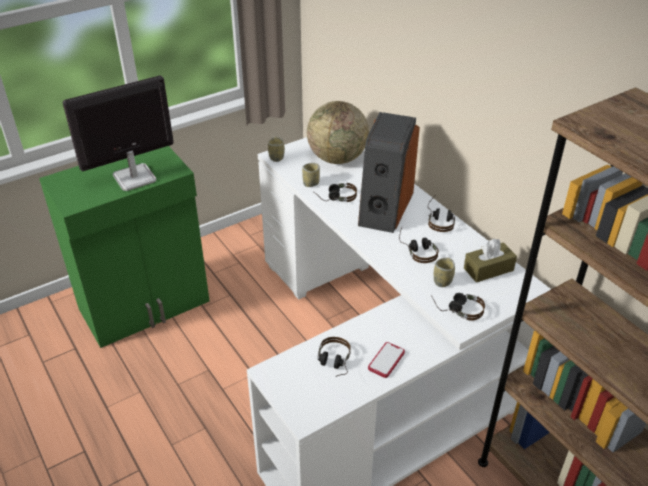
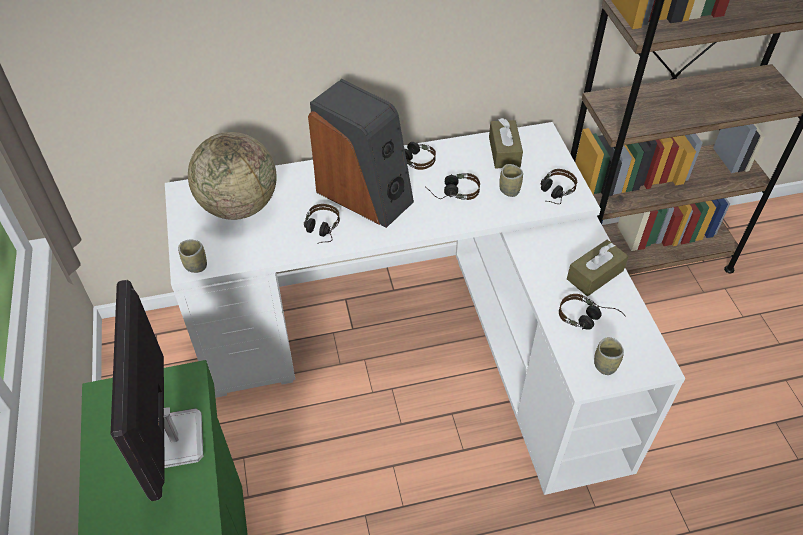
camera: 70 degrees left, 10 degrees up
cup [302,163,320,187] -> cup moved to [594,337,624,375]
phone [368,342,405,378] -> brown tissue box [567,240,629,296]

